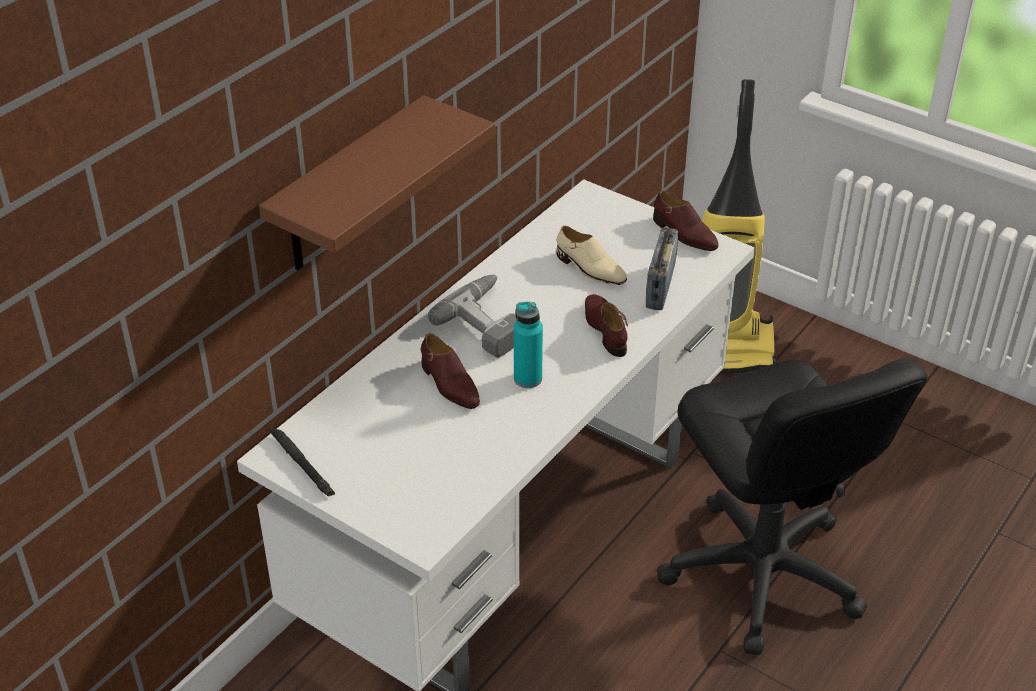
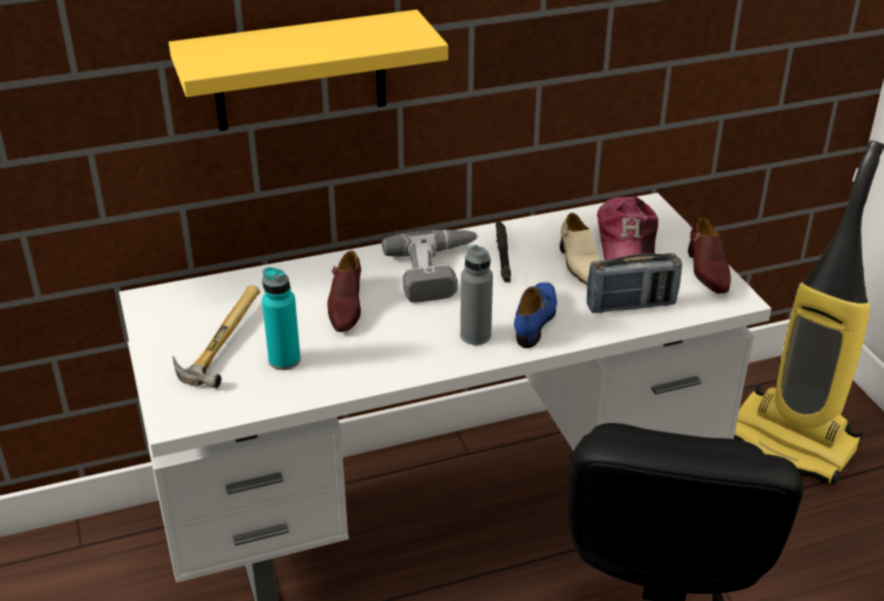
camera: 35 degrees right, 5 degrees down
brown shelf [259,95,495,270] -> yellow shelf [169,10,448,131]
black flashlight [270,429,335,496] -> black flashlight moved to [496,221,511,283]
turquoise bottle [514,302,543,388] -> turquoise bottle moved to [262,267,301,370]
brown shoe [585,294,628,357] -> blue shoe [514,282,557,348]
radio [646,228,678,310] -> radio turned 150 degrees counterclockwise [587,253,682,313]
none -> hammer [172,286,260,388]
none -> grey bottle [460,245,493,345]
none -> cap [597,197,658,260]

